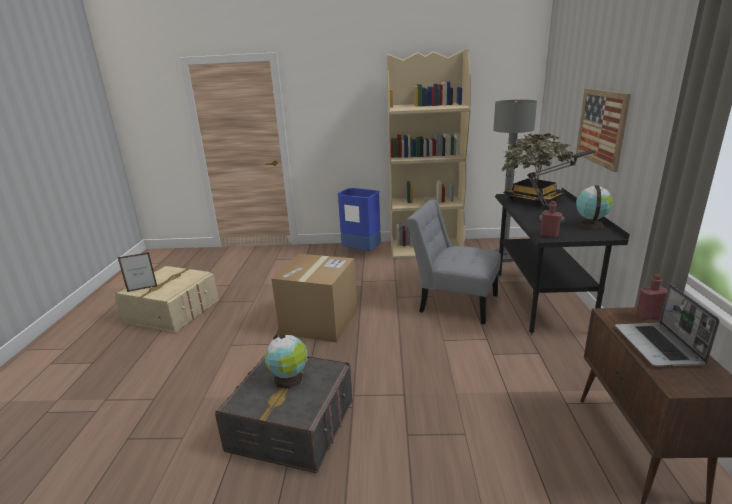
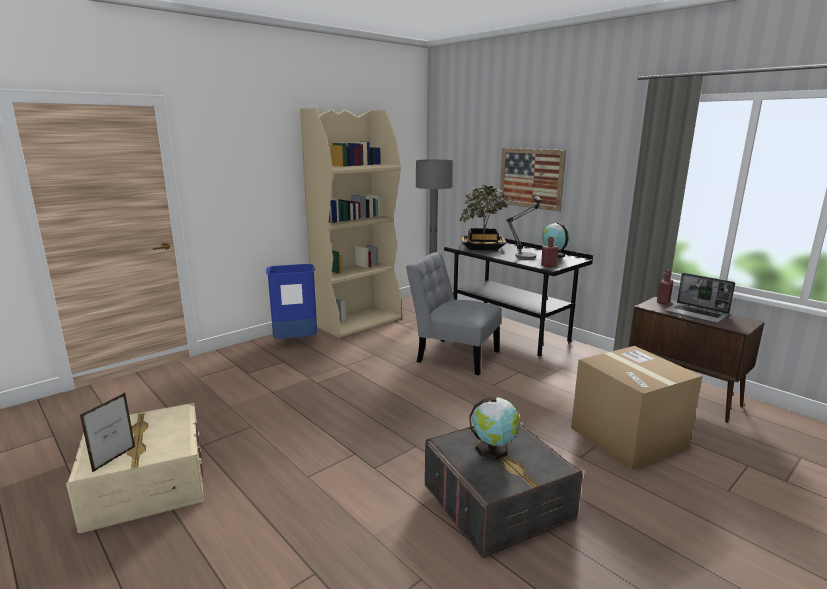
camera: 45 degrees left, 5 degrees down
cardboard box [272,254,357,343] -> cardboard box moved to [571,346,702,470]
grey chair [407,199,501,324] -> grey chair turned 45 degrees clockwise [406,252,502,375]

